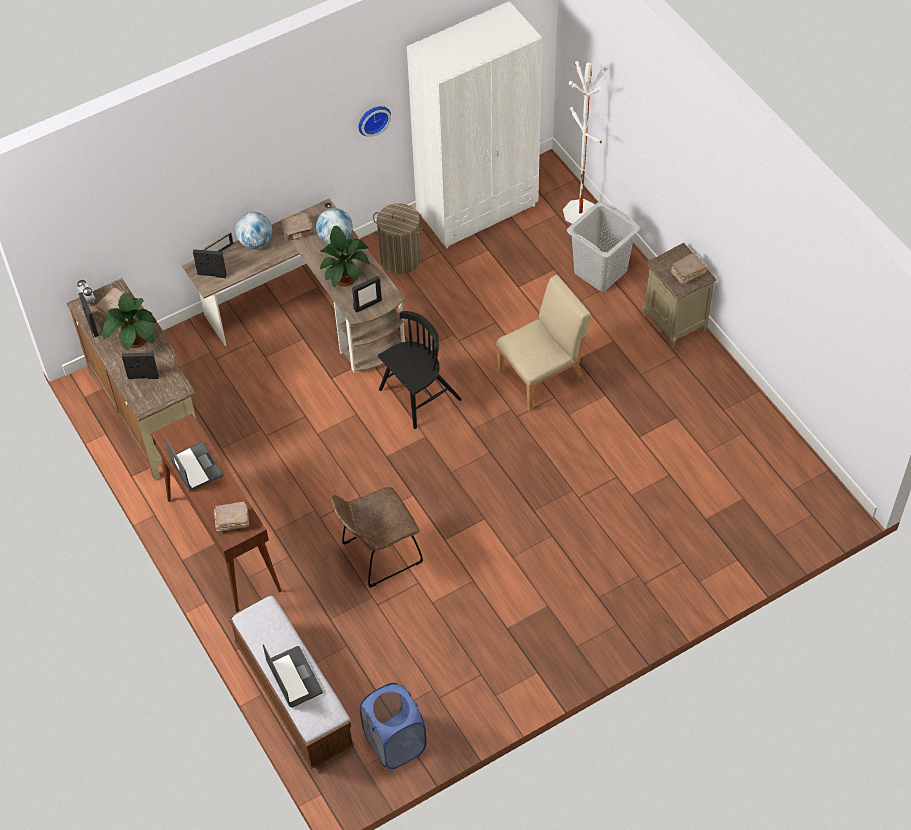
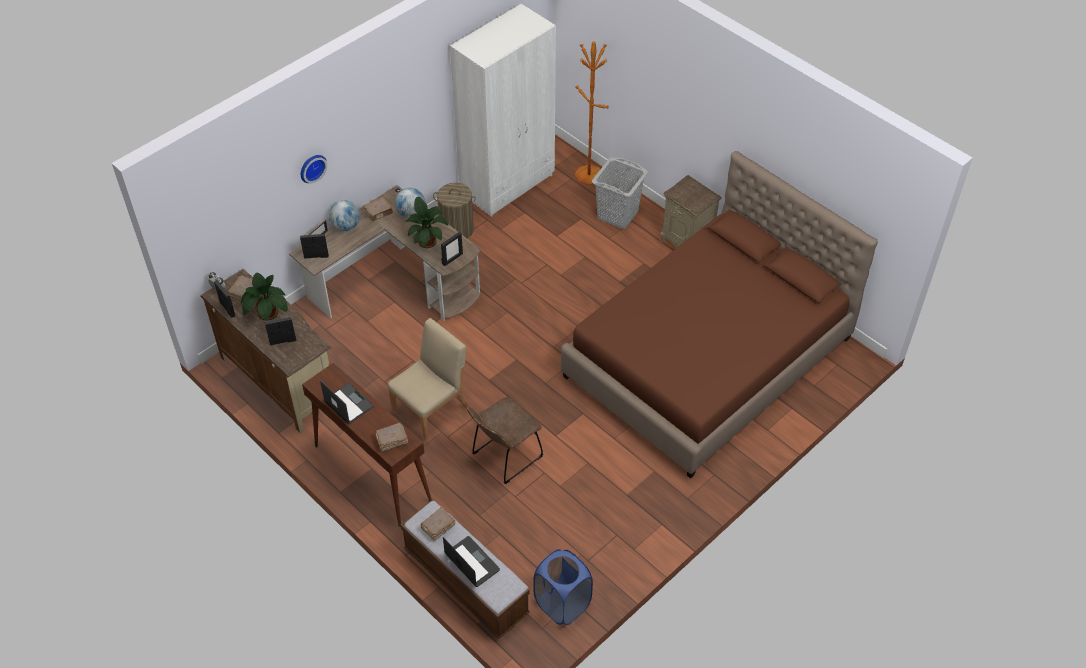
camera: 15 degrees left, 5 degrees down
wall clock [358,106,391,137] -> wall clock moved to [301,155,327,183]
black chair [378,311,462,429] -> none
beige chair [496,275,591,412] -> beige chair moved to [388,318,469,441]
white clothes rack [563,61,608,224] -> orange clothes rack [574,41,609,185]
brown book [670,253,707,284] -> brown book moved to [421,507,456,541]
none -> brown bed [561,151,878,479]

